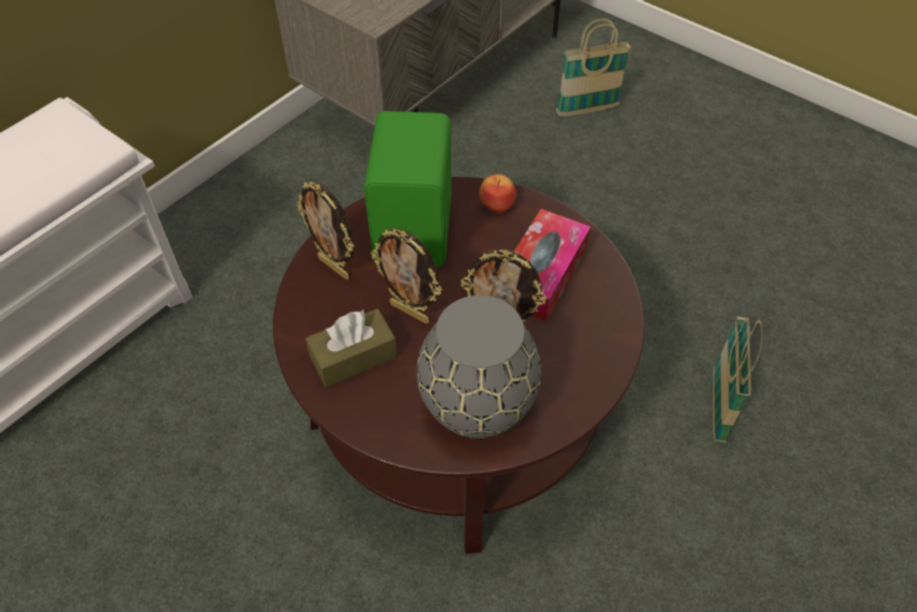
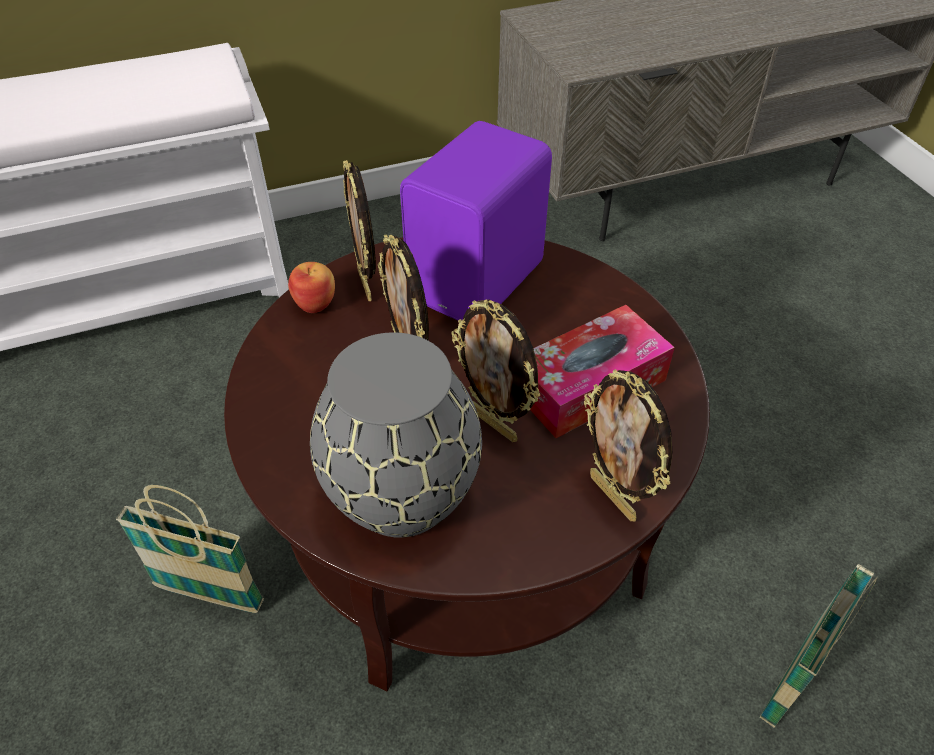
camera: 30 degrees right, 5 degrees down
brown tissue box [305,309,397,388] -> none
green speaker [364,111,452,267] -> purple speaker [400,121,552,320]
apple [479,174,517,213] -> apple moved to [288,262,335,313]
basket [556,18,631,117] -> basket moved to [116,485,264,613]
none -> picture frame [584,369,672,522]

